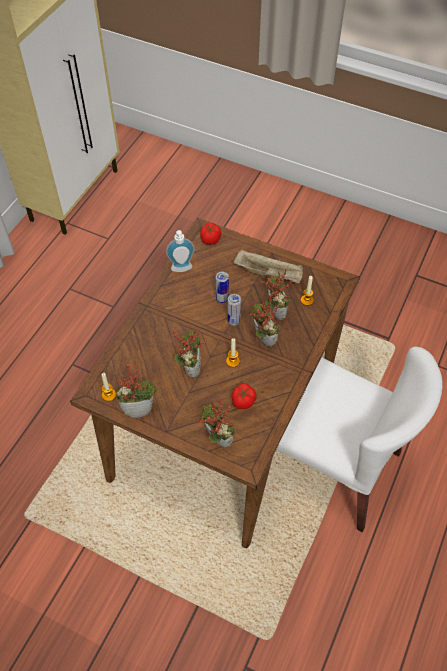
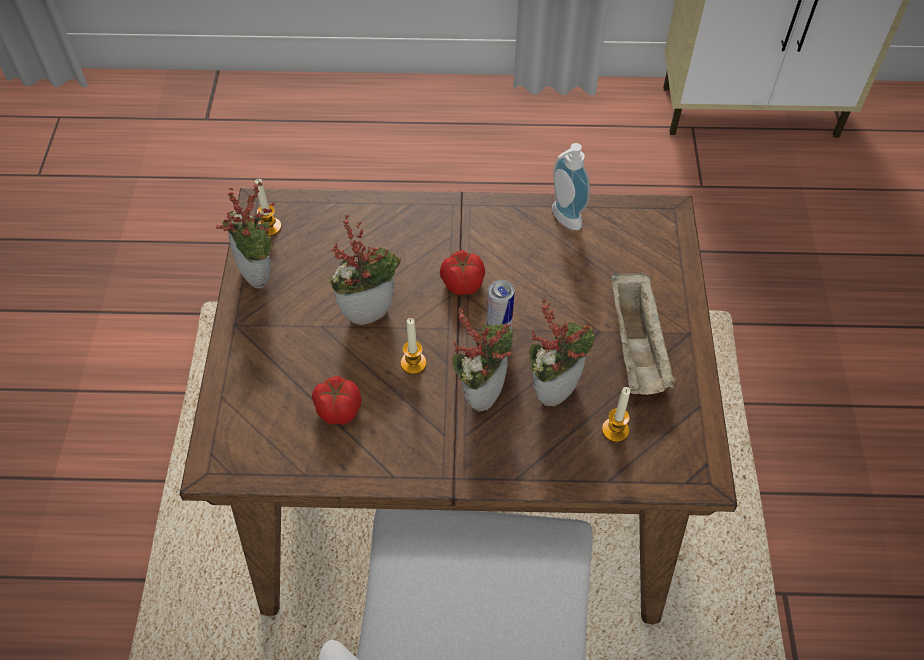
camera: 65 degrees right, 0 degrees up
potted plant [198,397,235,447] -> none
tomato [200,222,221,245] -> tomato moved to [440,250,485,295]
can [216,272,229,303] -> none

